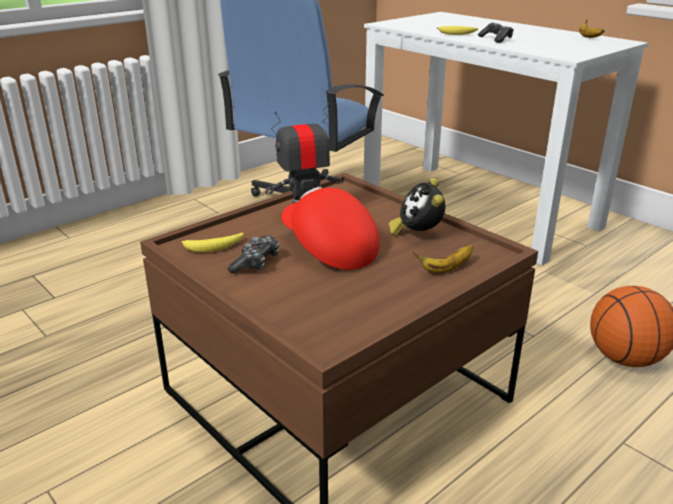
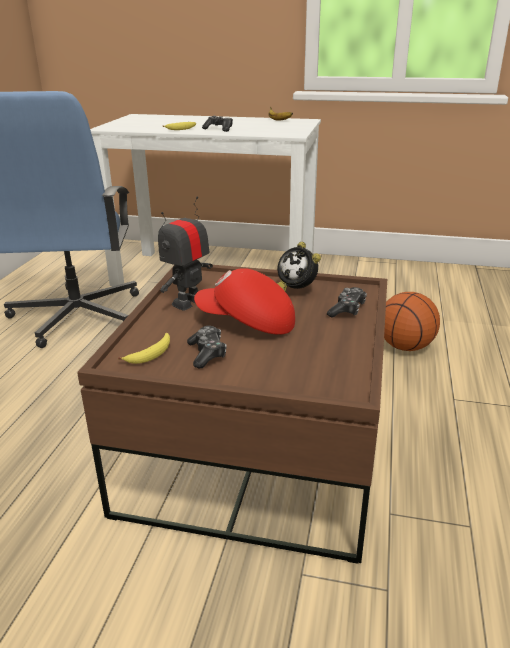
camera: 35 degrees left, 0 degrees up
banana [412,245,474,273] -> game controller [327,287,367,318]

